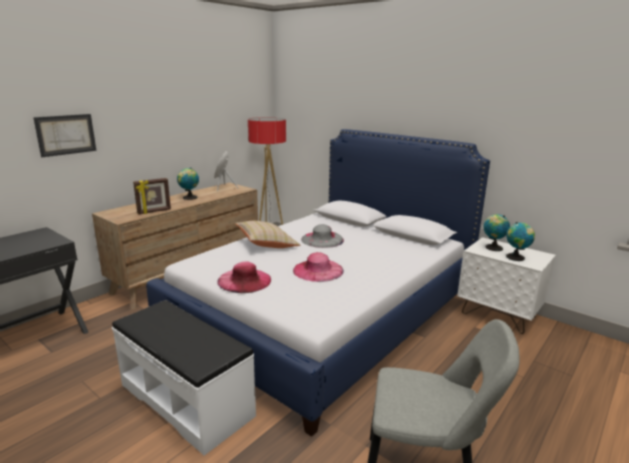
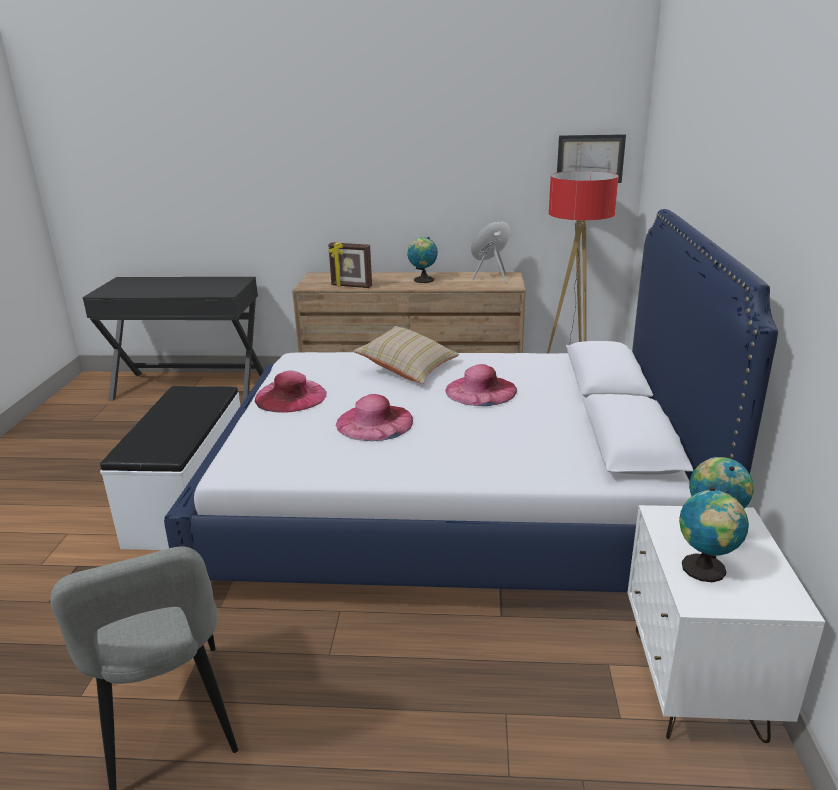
camera: 55 degrees right, 5 degrees up
picture [33,114,96,157] -> picture moved to [557,134,626,183]
grey hat [301,224,344,248] -> pink hat [445,364,517,406]

